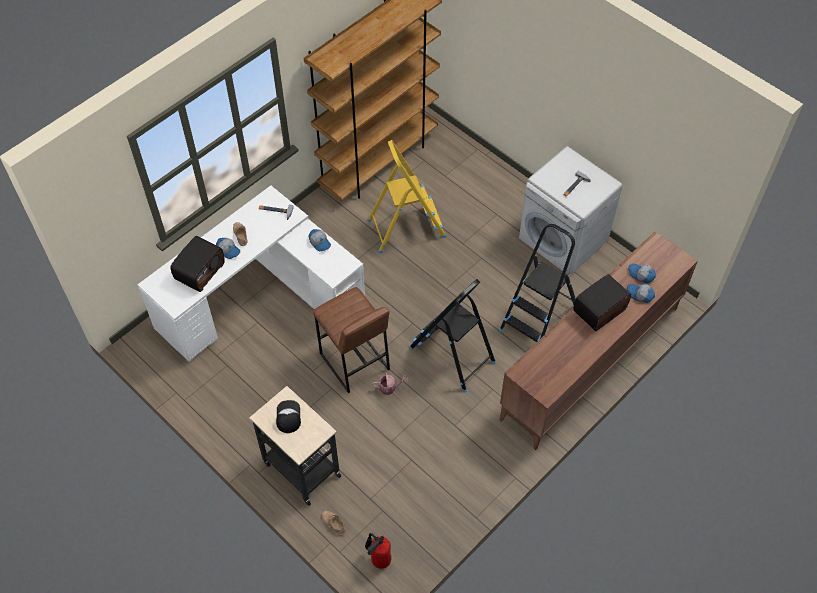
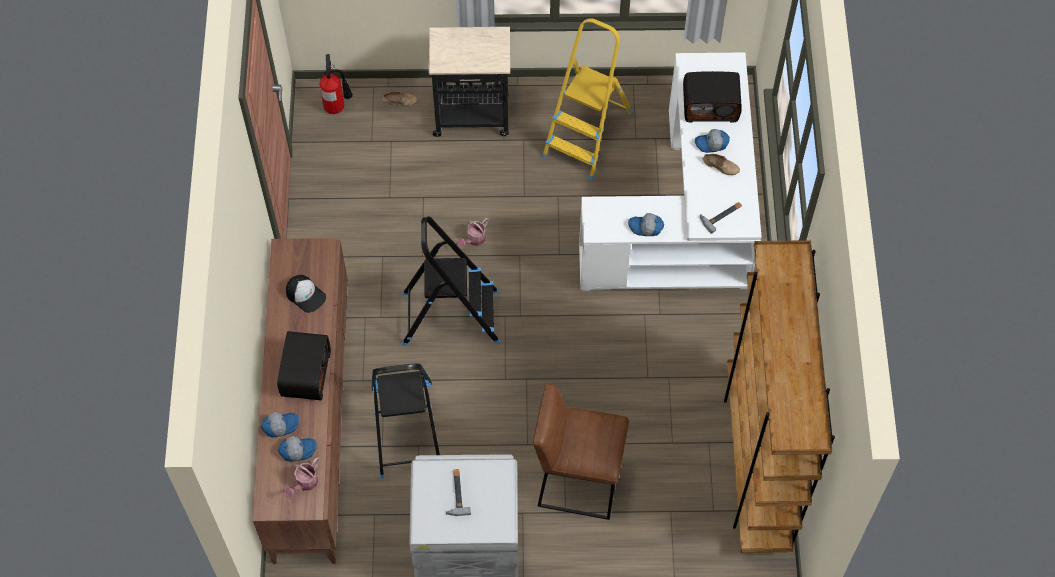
camera: 135 degrees right, 5 degrees up
radio [170,236,225,292] -> radio turned 75 degrees counterclockwise [683,71,742,123]
cap [276,400,301,433] -> cap moved to [286,275,326,313]
brown stool [313,287,390,393] -> brown stool moved to [533,383,629,520]
yellow step ladder [367,140,447,253] -> yellow step ladder moved to [542,18,633,180]
none -> watering can [285,457,319,497]

